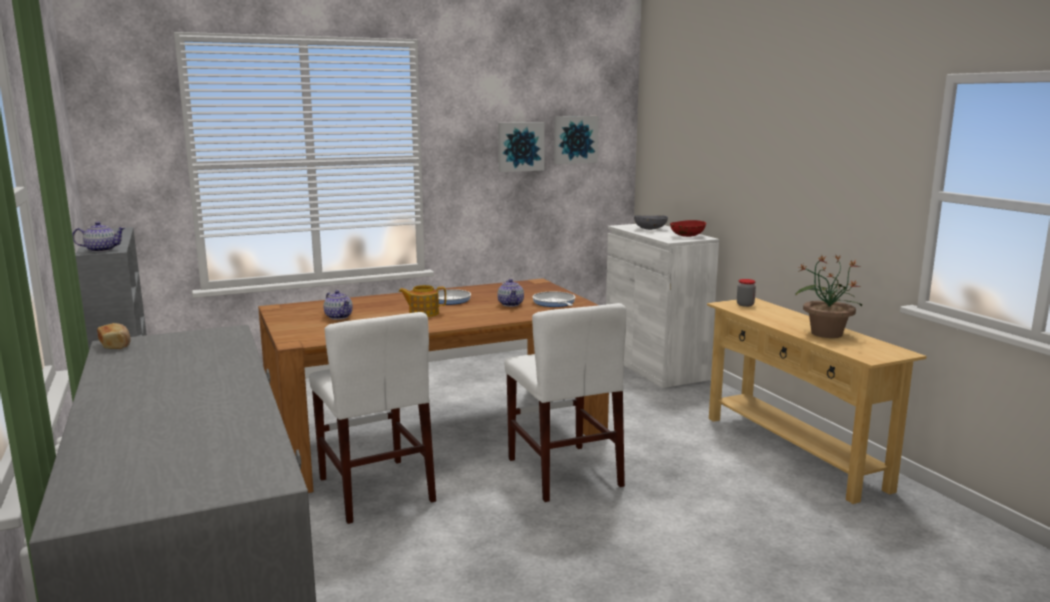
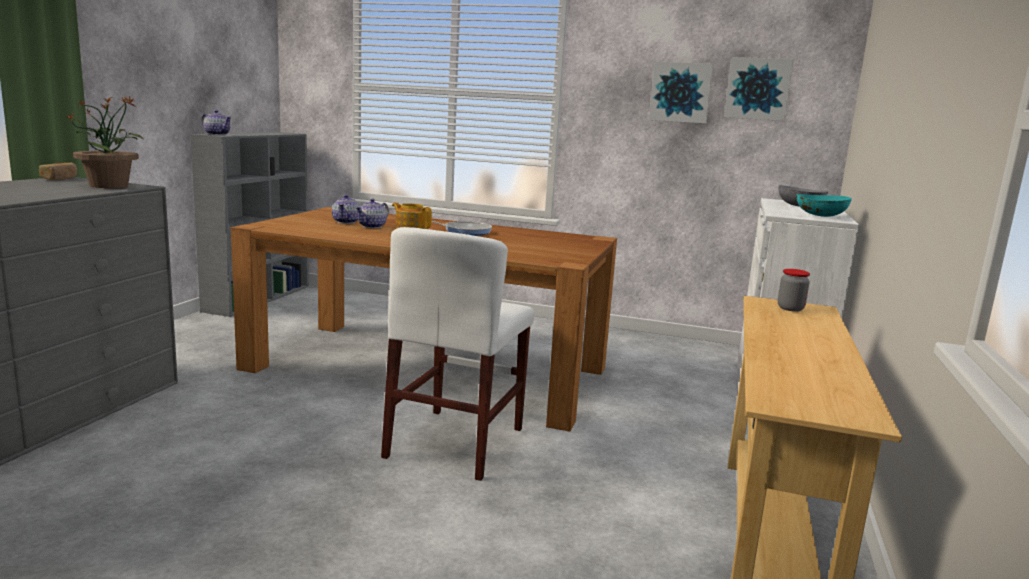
camera: 40 degrees right, 0 degrees up
white chair [309,312,436,524] -> none
teapot [497,279,524,307] -> teapot moved to [355,199,389,228]
frying pan [532,292,575,307] -> none
red bowl [670,220,706,237] -> turquoise bowl [796,194,852,217]
potted plant [795,255,862,338] -> potted plant moved to [66,96,144,188]

